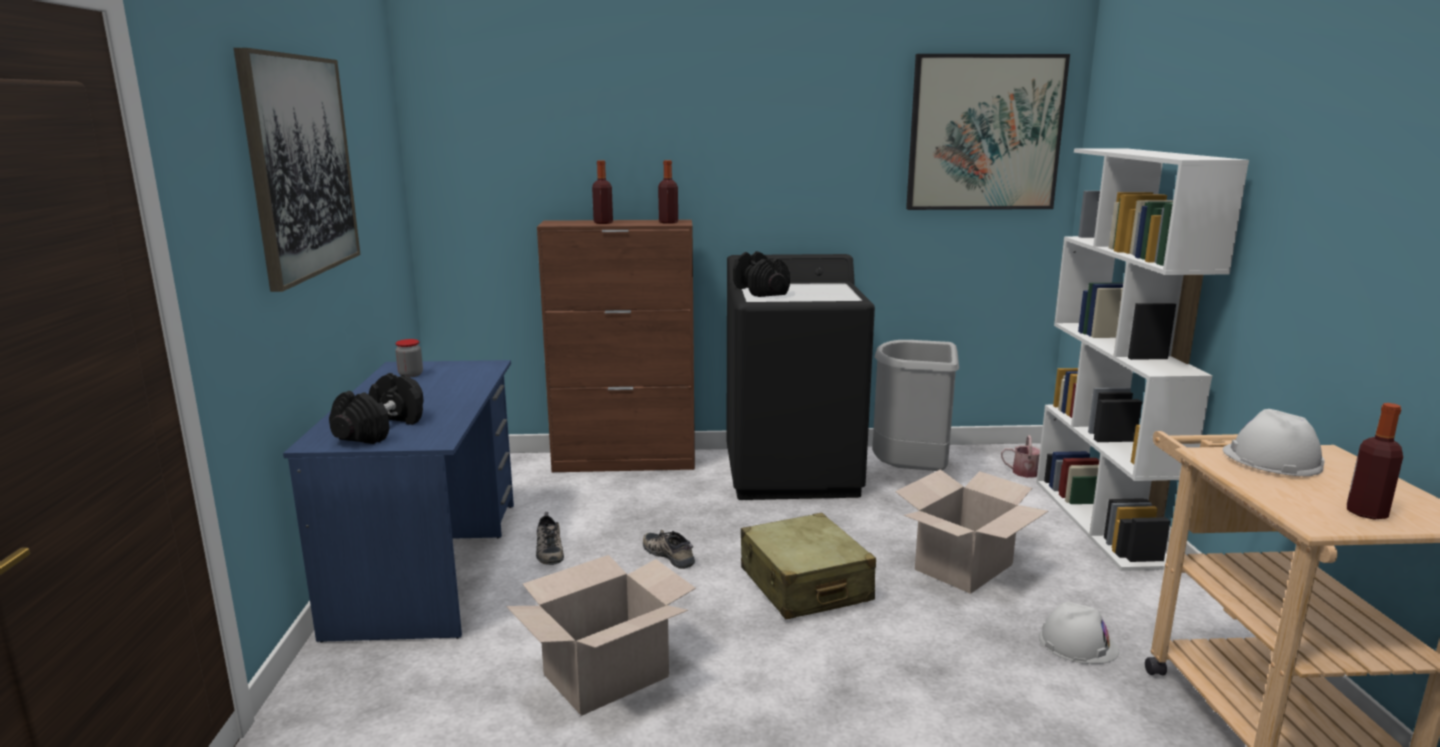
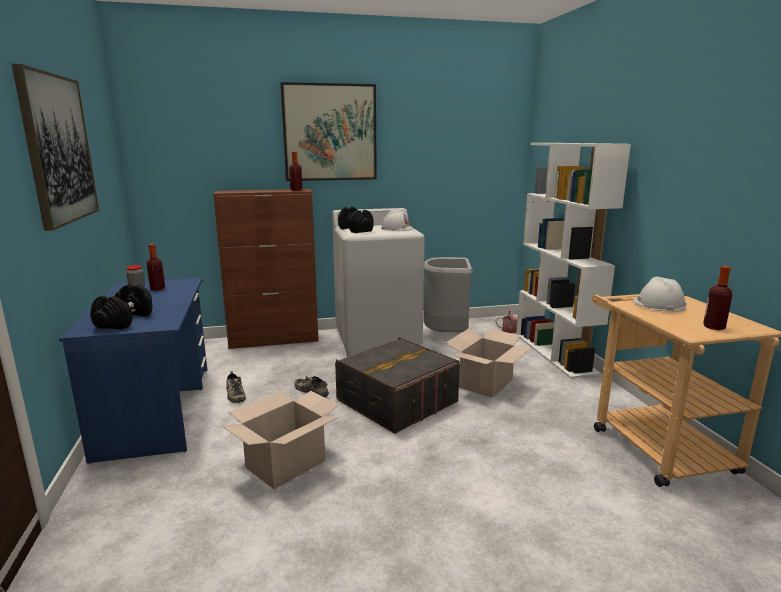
camera: 10 degrees left, 0 degrees up
bottle [592,160,613,224] -> bottle moved to [147,244,165,291]
black washing machine [726,254,875,500] -> white washing machine [332,208,425,357]
beige suitcase [741,513,876,619] -> grey storage box [335,338,460,434]
picture [906,54,1070,210] -> picture moved to [280,82,377,181]
white hard hat [1039,601,1119,664] -> white hard hat moved to [381,210,413,231]

